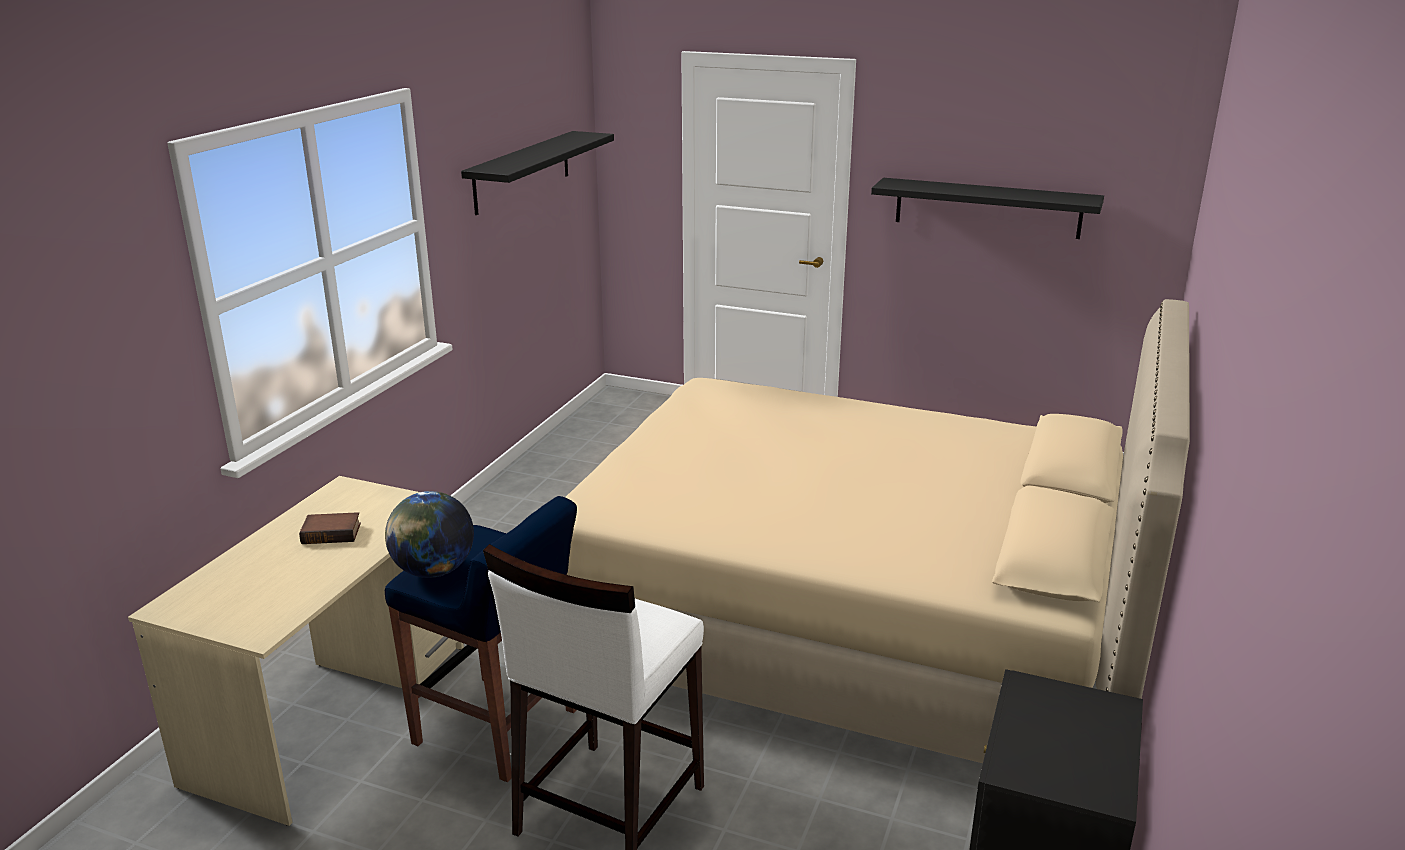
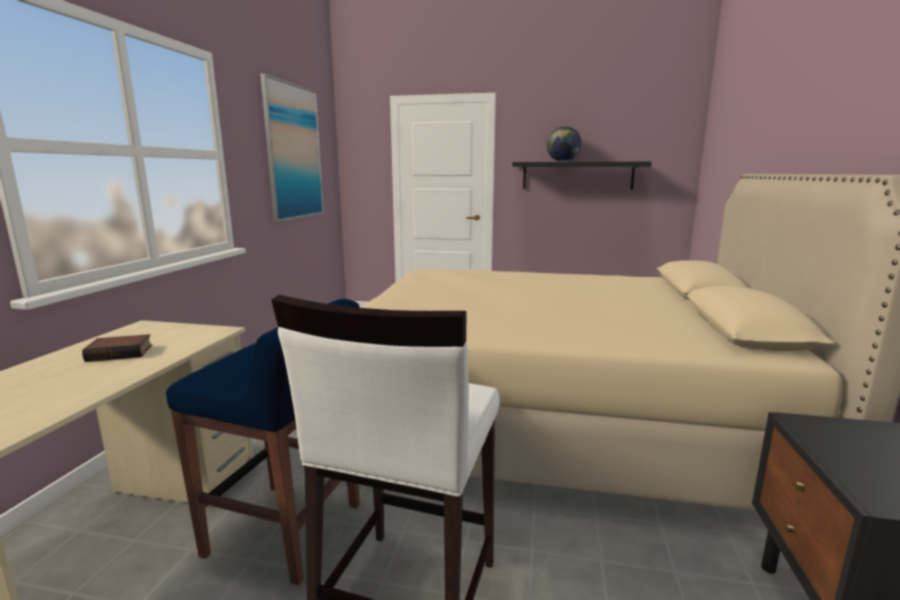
camera: 10 degrees left, 10 degrees down
globe [385,491,474,578] -> globe moved to [547,126,582,162]
black shelf [461,131,614,215] -> picture [260,74,324,222]

